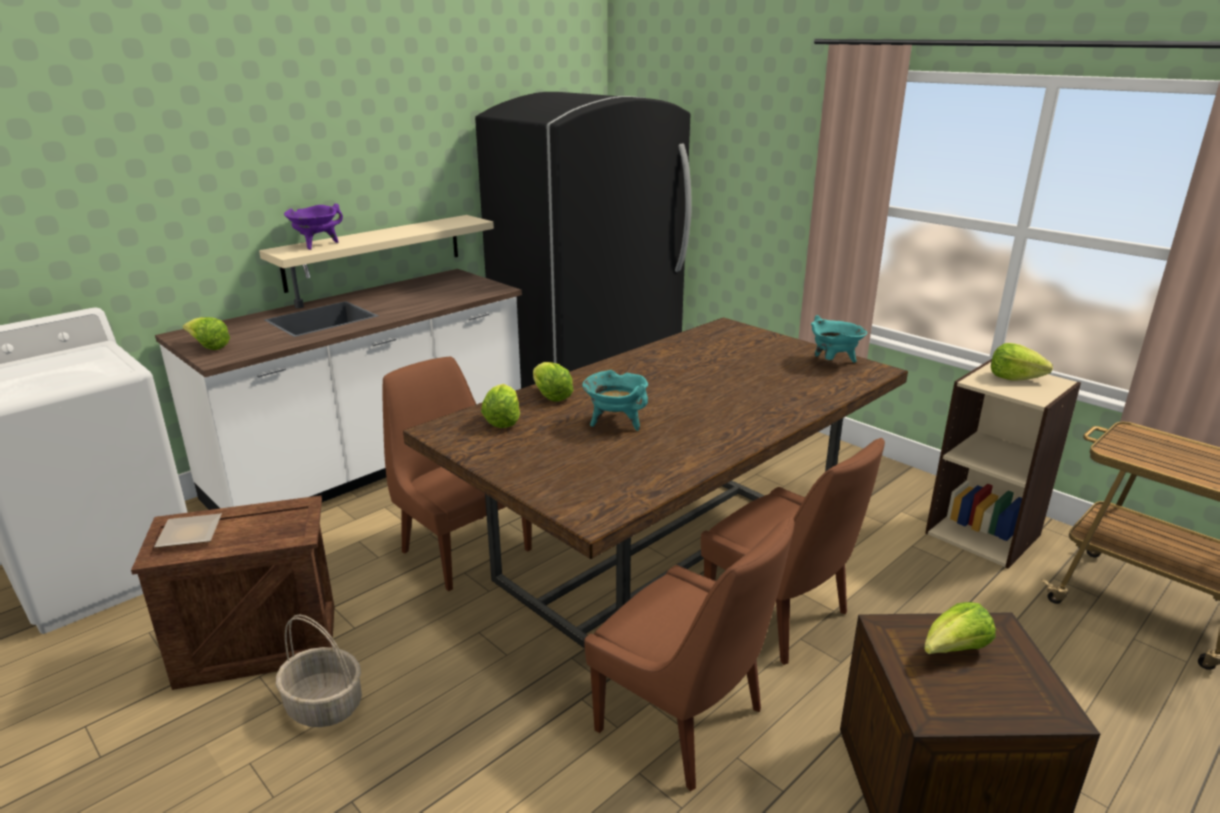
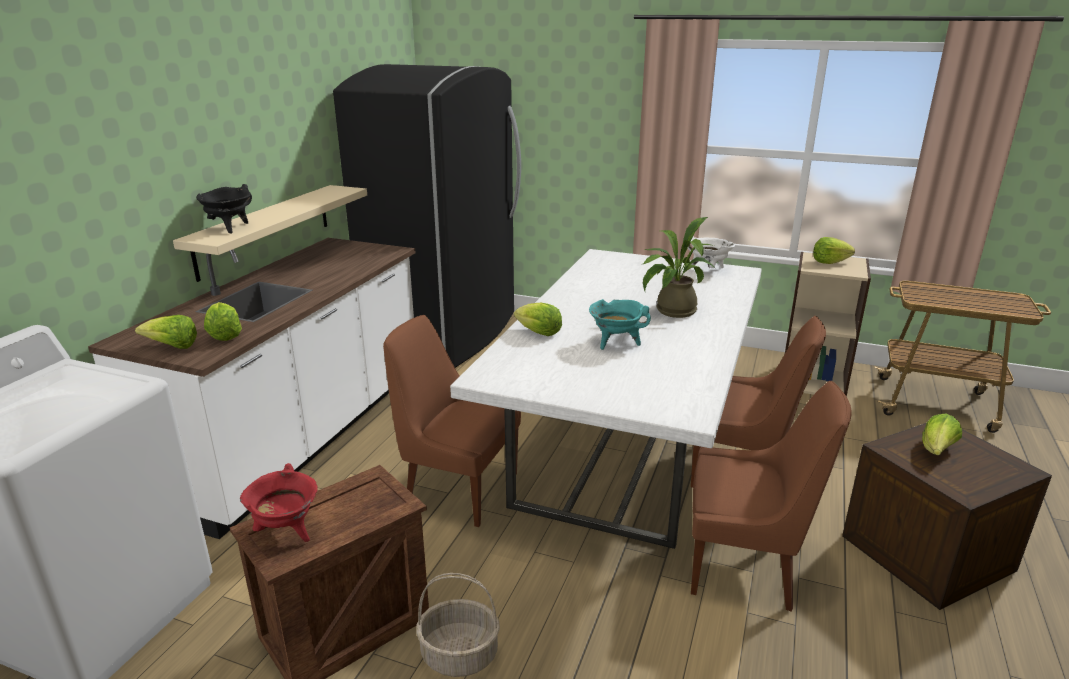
camera: 25 degrees left, 0 degrees up
plate [154,514,222,548] -> red cooking pot [240,463,318,542]
purple cooking pot [284,203,343,250] -> black cooking pot [196,184,252,233]
brown dining table [403,317,908,649] -> white dining table [450,249,762,549]
lettuce [481,384,520,428] -> lettuce moved to [204,302,242,341]
turquoise cooking pot [811,315,867,363] -> white cooking pot [688,236,735,268]
none -> potted plant [641,217,715,318]

